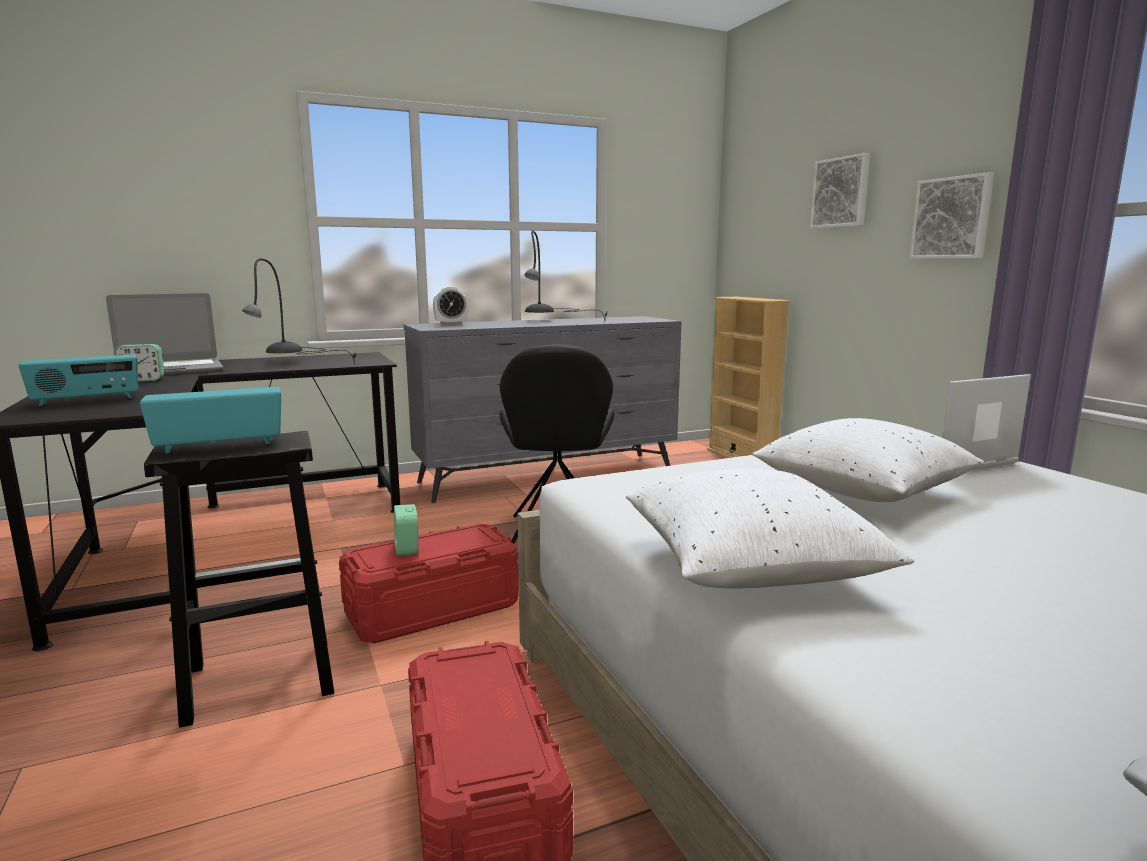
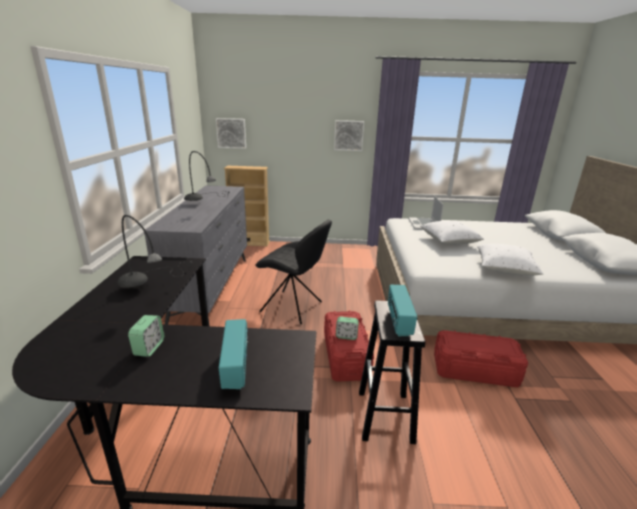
camera: 65 degrees left, 10 degrees up
laptop [106,293,223,374] -> none
alarm clock [433,287,468,325] -> none
picture [810,153,870,228] -> picture moved to [216,118,246,149]

